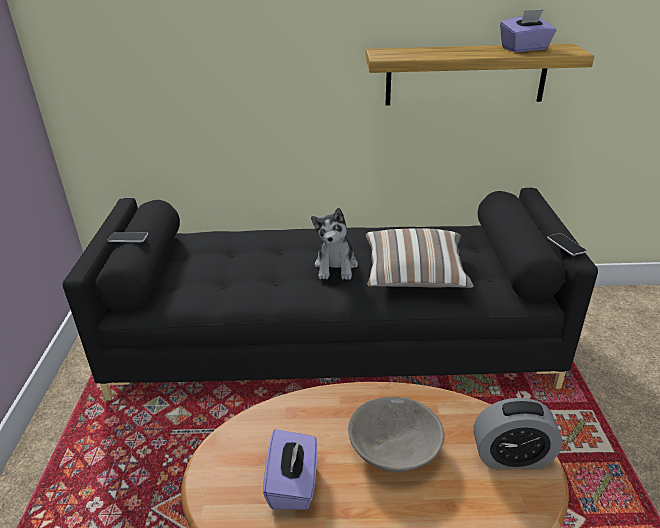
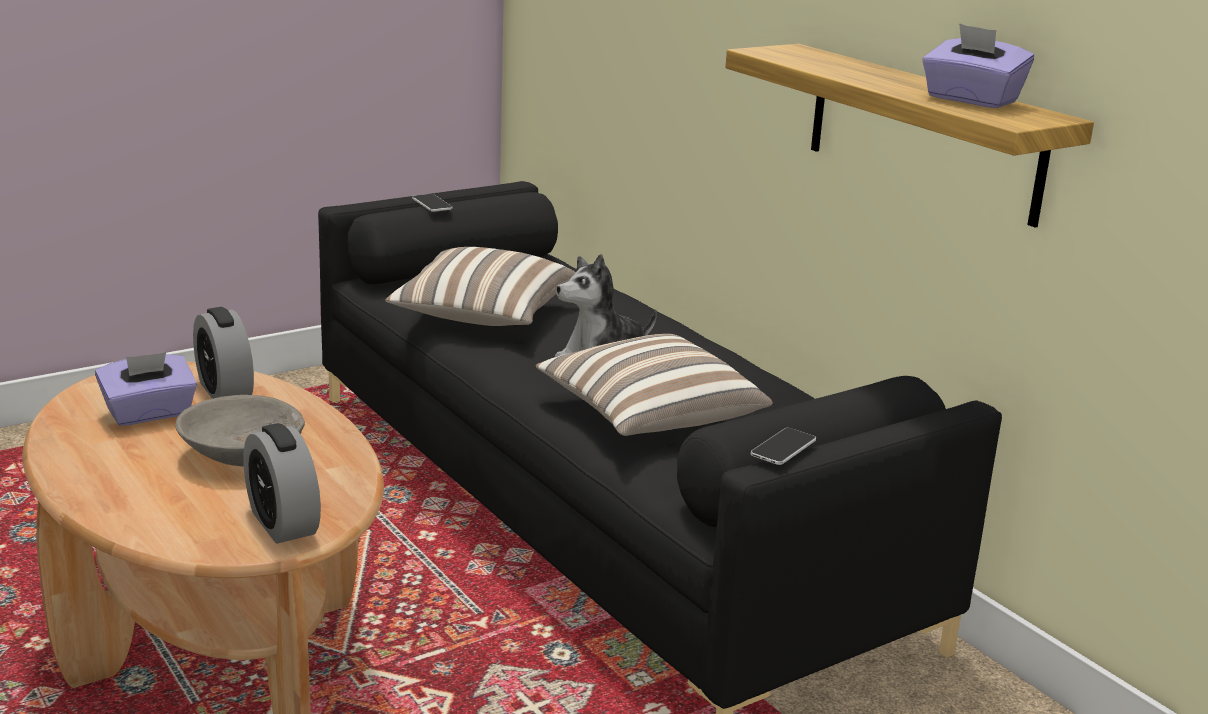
camera: 55 degrees right, 10 degrees down
none -> alarm clock [193,307,254,399]
none -> pillow [386,247,576,326]

